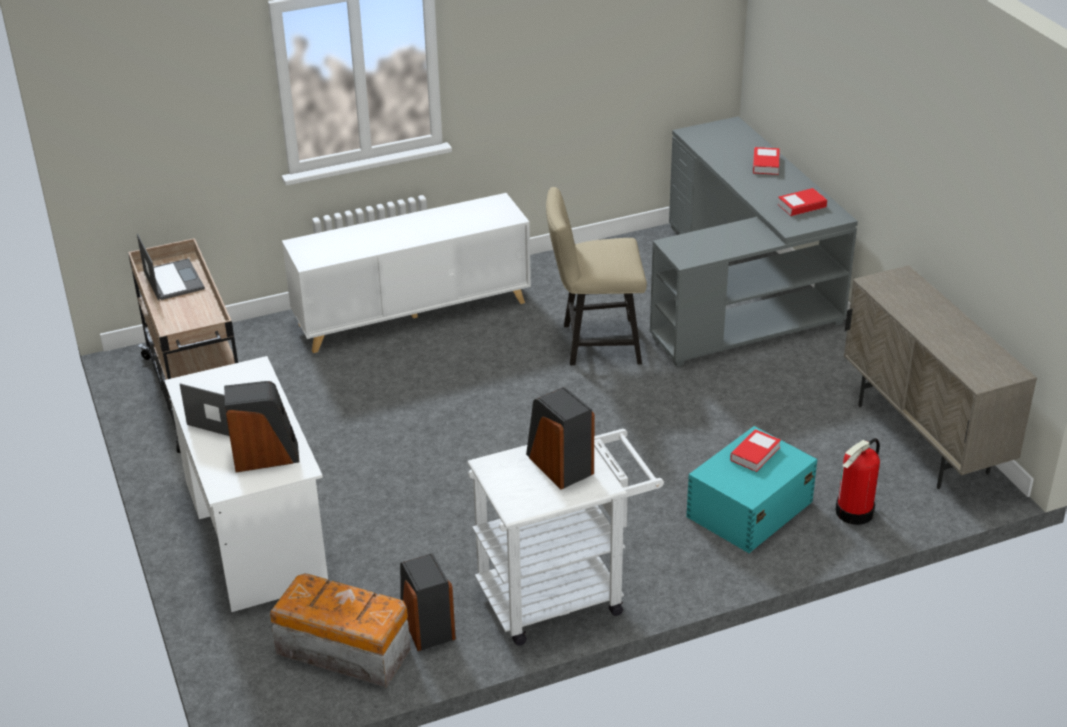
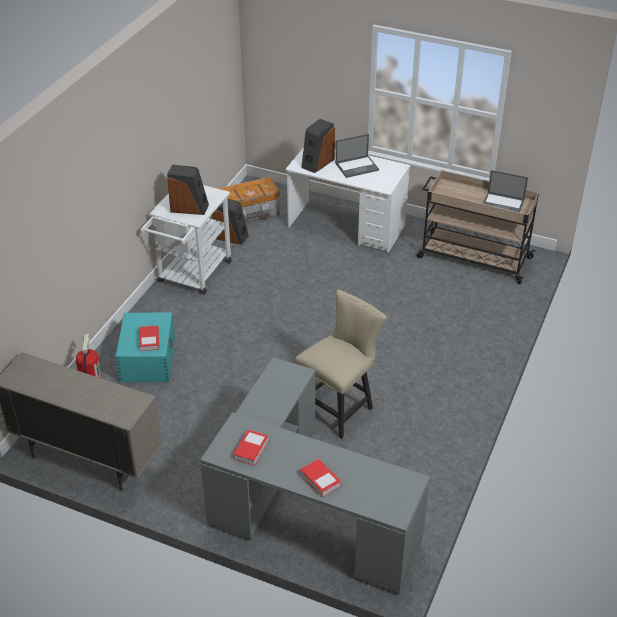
camera: 135 degrees right, 5 degrees up
white cabinet [282,193,531,353] -> none

